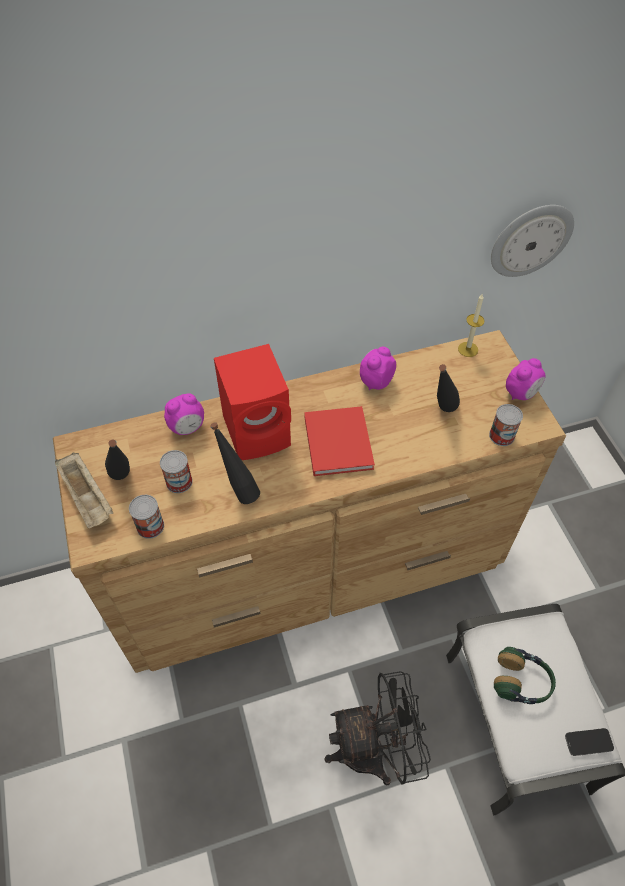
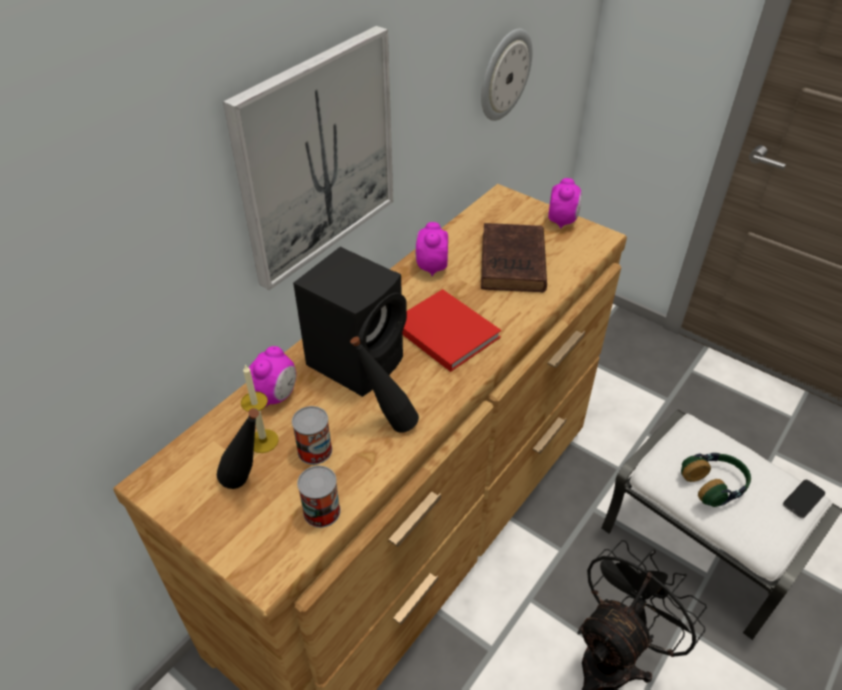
camera: 35 degrees left, 10 degrees down
beige tray [55,453,113,528] -> none
red speaker [214,344,291,460] -> black speaker [293,247,407,397]
black bottle [437,364,460,412] -> brown book [481,223,547,292]
candle [458,294,485,357] -> candle moved to [241,364,279,453]
can [489,404,523,446] -> none
none -> picture [223,26,393,290]

